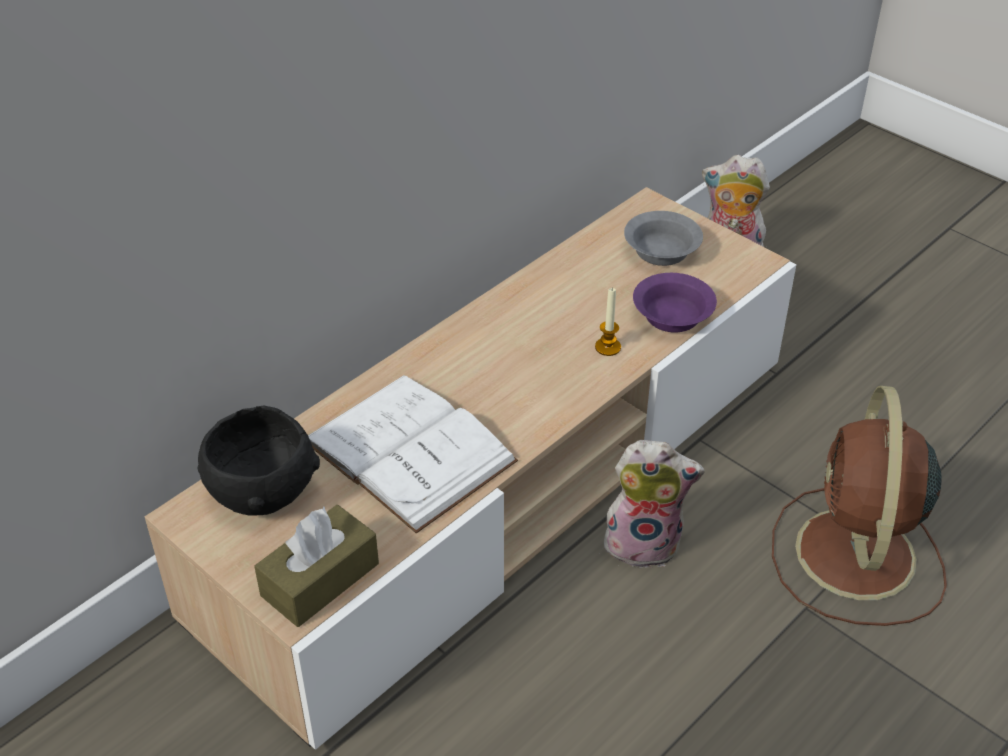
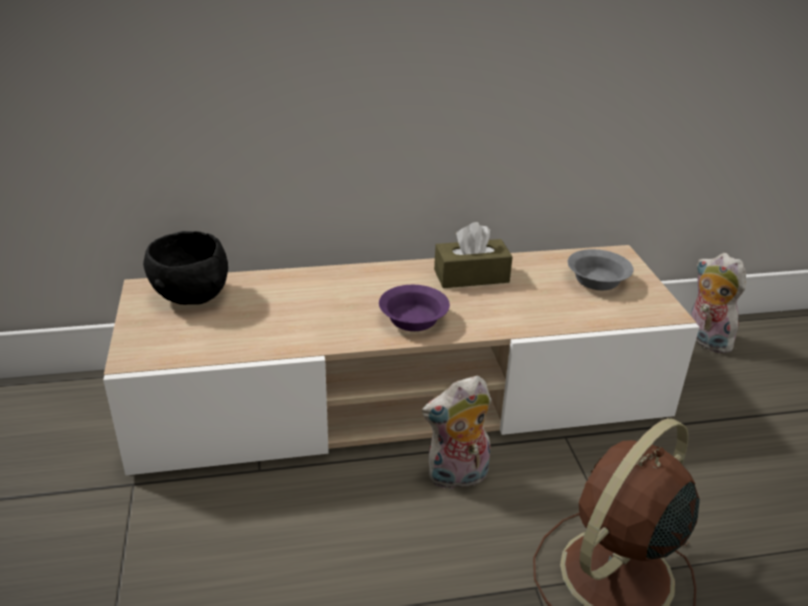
camera: 35 degrees right, 10 degrees down
brown tissue box [254,505,379,627] -> brown tissue box moved to [434,222,513,288]
white book [308,375,518,534] -> none
candle [595,287,621,356] -> none
plush toy [602,440,705,568] -> plush toy turned 120 degrees clockwise [422,376,492,490]
purple bowl [633,273,717,332] -> purple bowl moved to [379,285,450,331]

